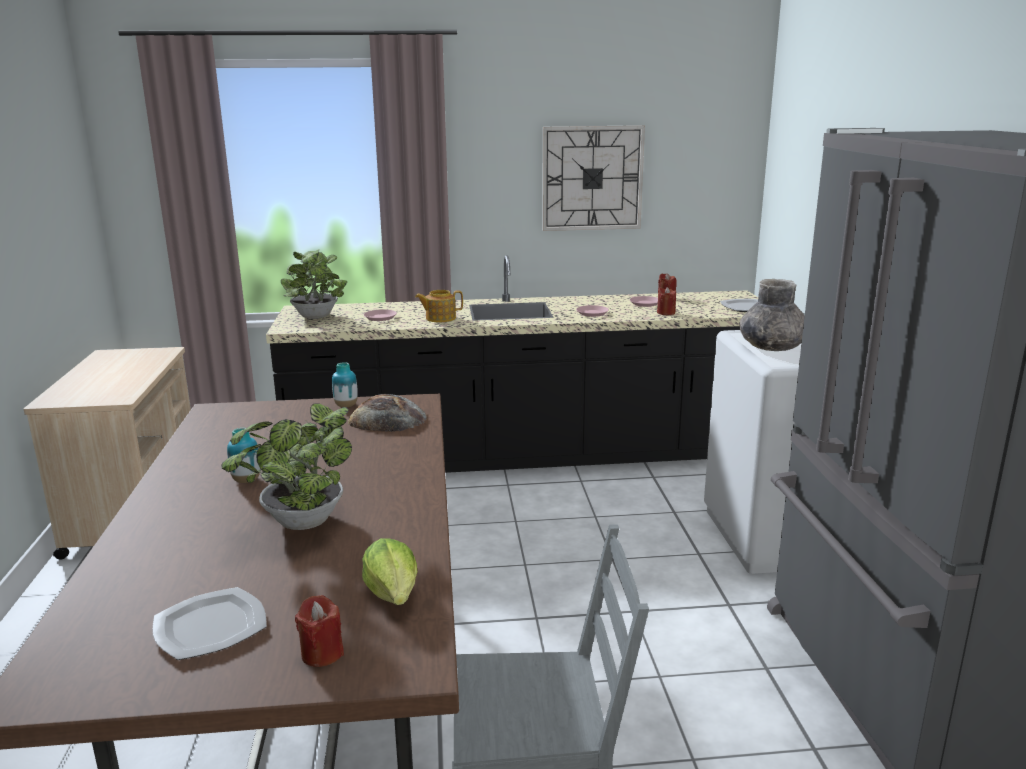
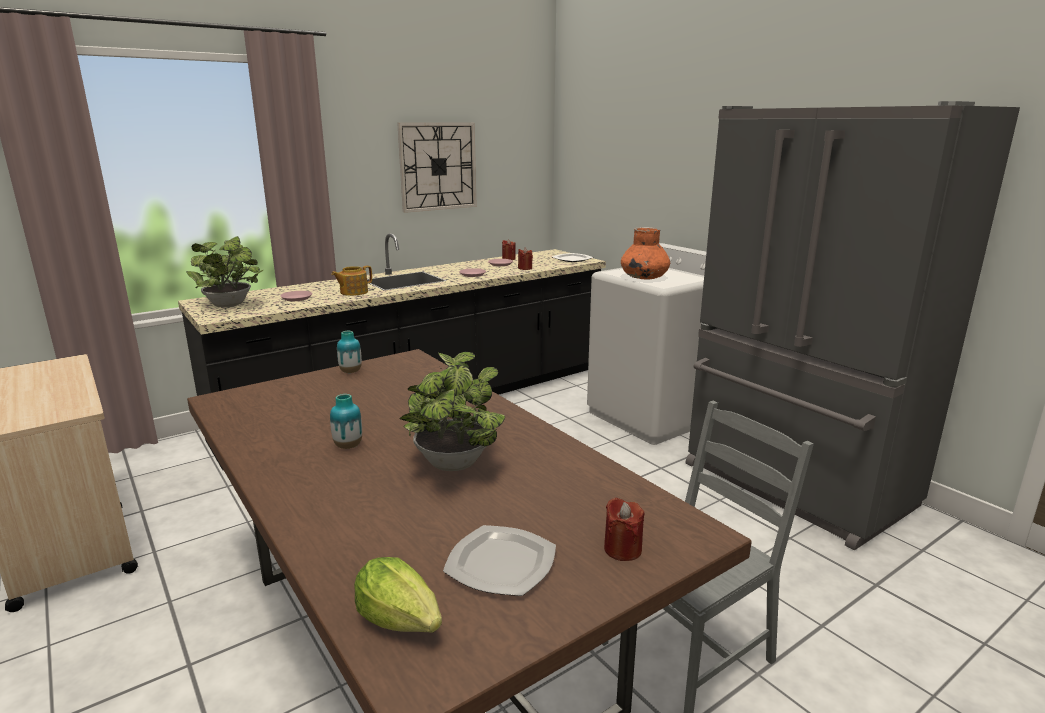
camera: 30 degrees left, 0 degrees up
bread [348,394,427,432] -> none
lettuce [362,538,417,605] -> lettuce moved to [354,557,442,632]
grey vase [740,279,805,351] -> orange vase [621,227,670,279]

